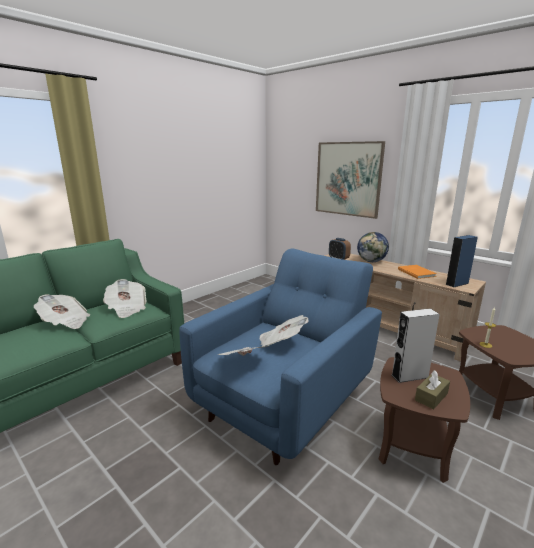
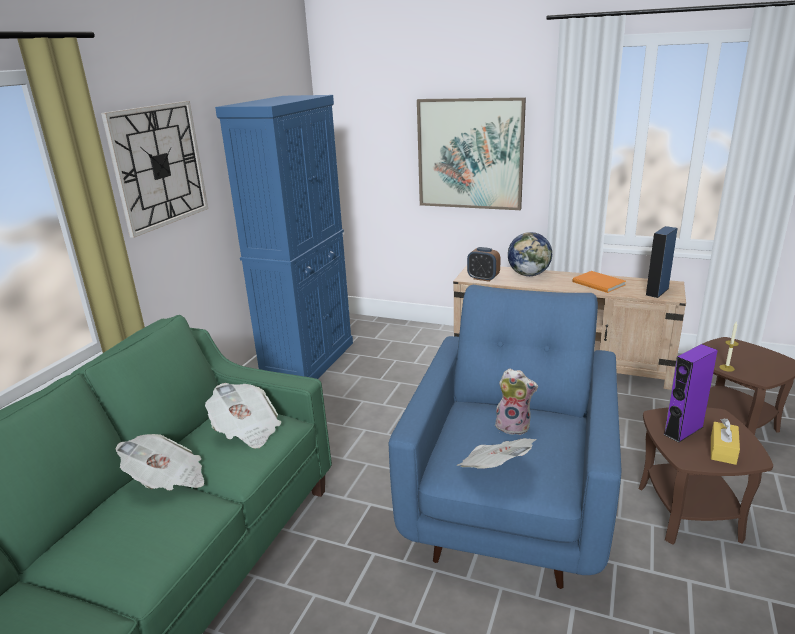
camera: 20 degrees left, 5 degrees up
newspaper [260,315,308,347] -> plush toy [495,368,538,435]
grey speaker [392,308,440,383] -> purple speaker [663,344,718,442]
brown tissue box [415,370,450,410] -> yellow tissue box [711,418,740,465]
none -> wall clock [101,101,208,238]
none -> blue cabinet [215,95,353,379]

